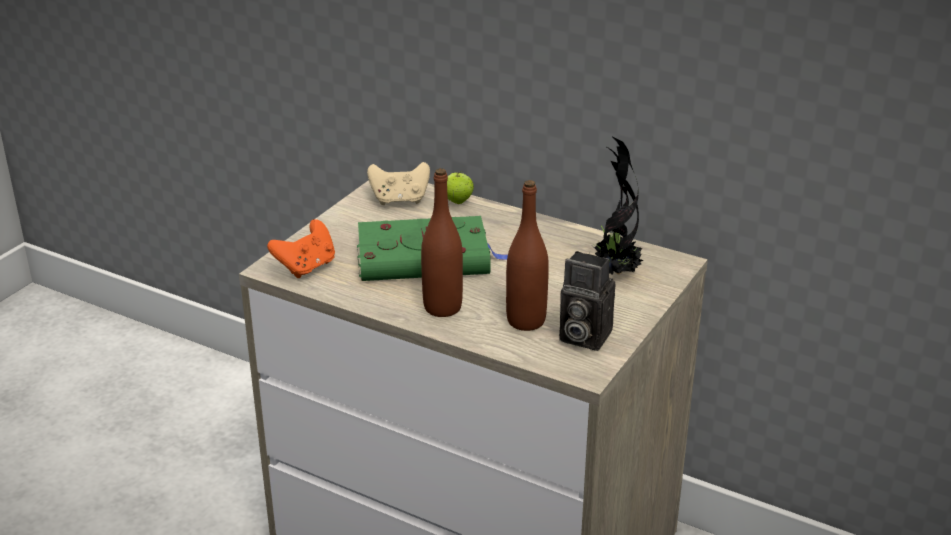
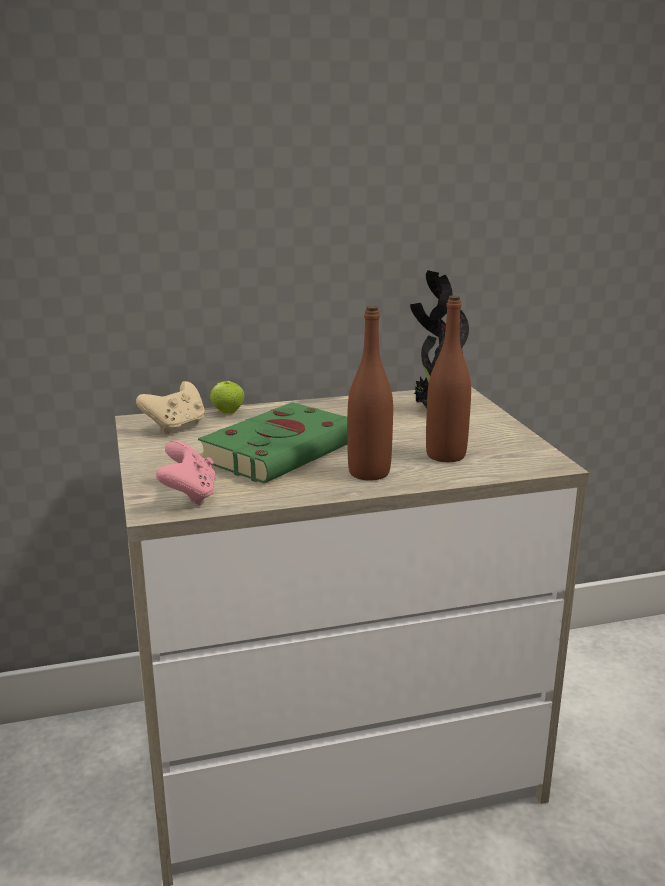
camera: 45 degrees left, 10 degrees down
orange game controller [267,219,335,278] -> pink game controller [156,440,216,505]
camera [559,251,615,351] -> none

